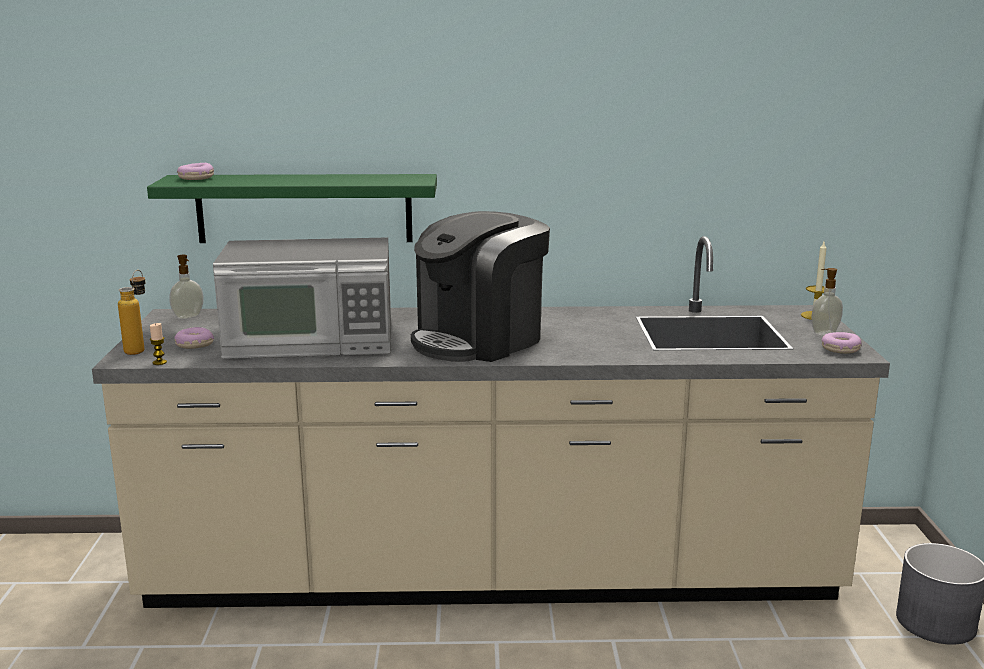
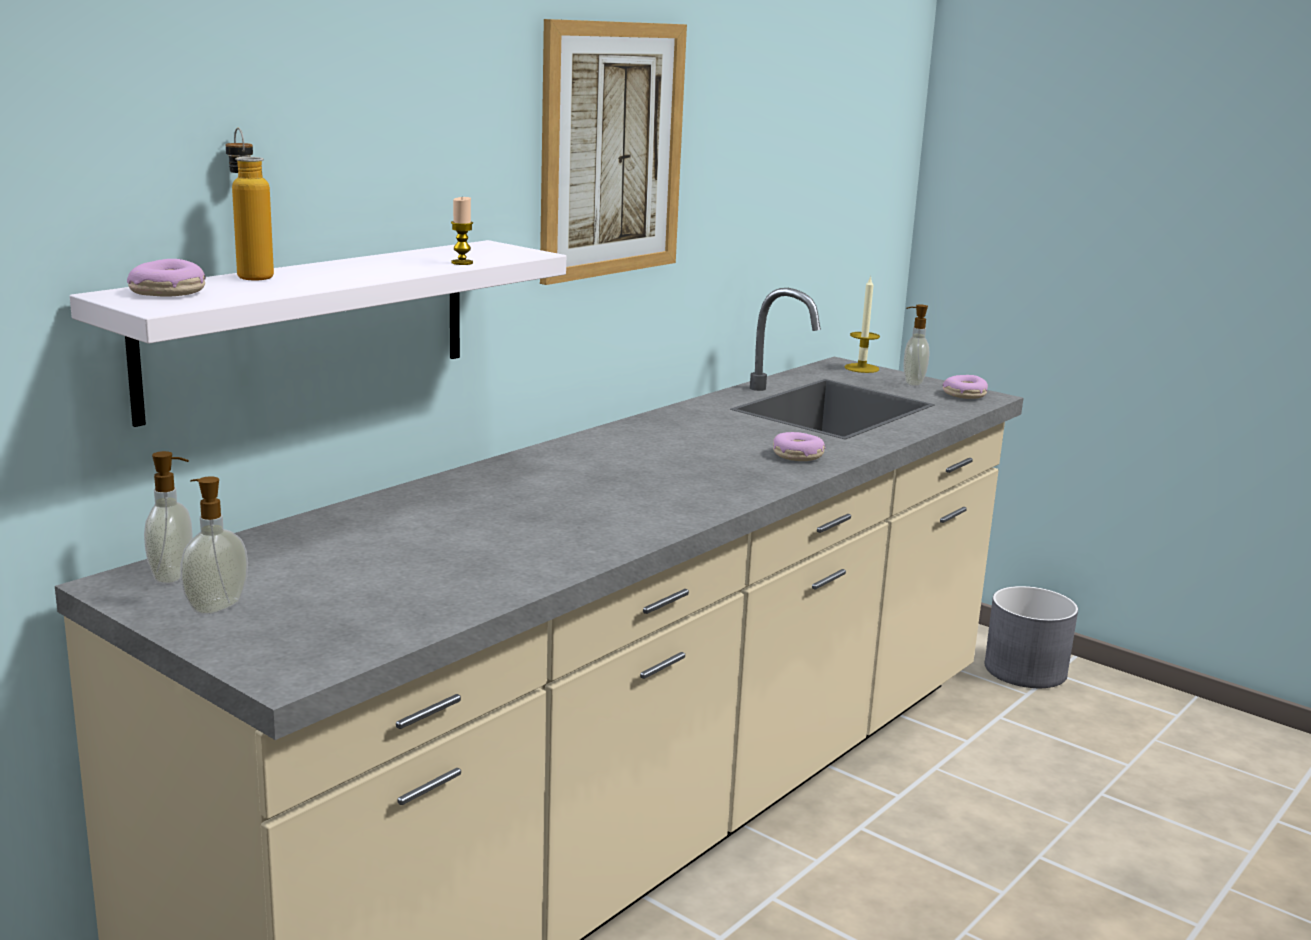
camera: 50 degrees left, 0 degrees up
bottle [118,270,146,355] -> bottle moved to [226,128,274,281]
green shelf [147,174,437,243] -> white shelf [70,240,566,427]
candle [150,323,167,365] -> candle moved to [451,197,473,265]
donut [175,327,214,349] -> donut moved to [773,432,826,461]
microwave [213,237,391,359] -> none
coffee machine [411,211,550,362] -> none
none -> soap dispenser [180,476,248,615]
none -> picture [540,19,687,285]

